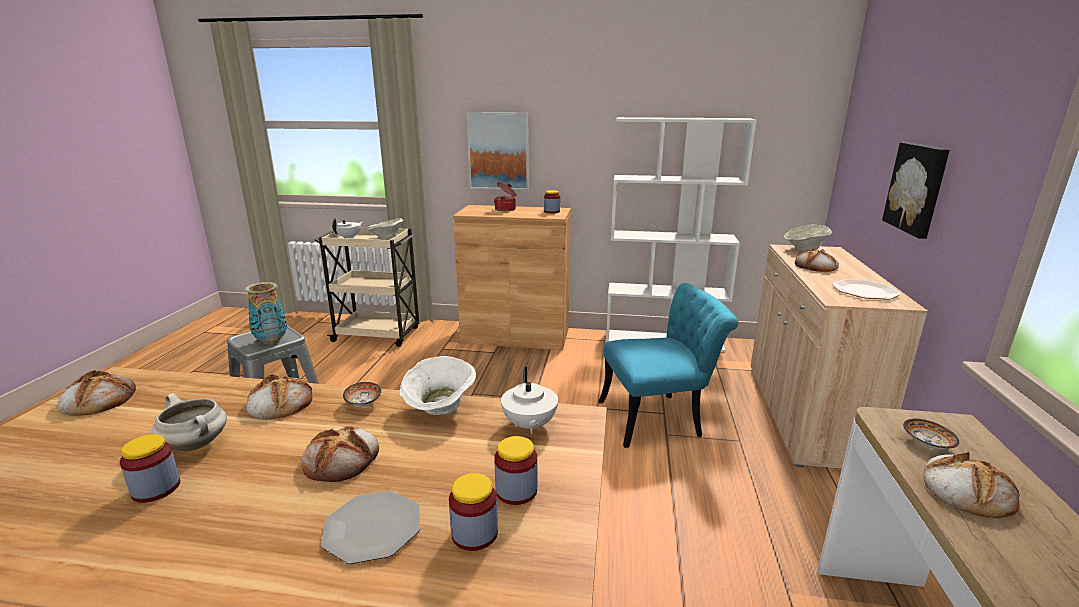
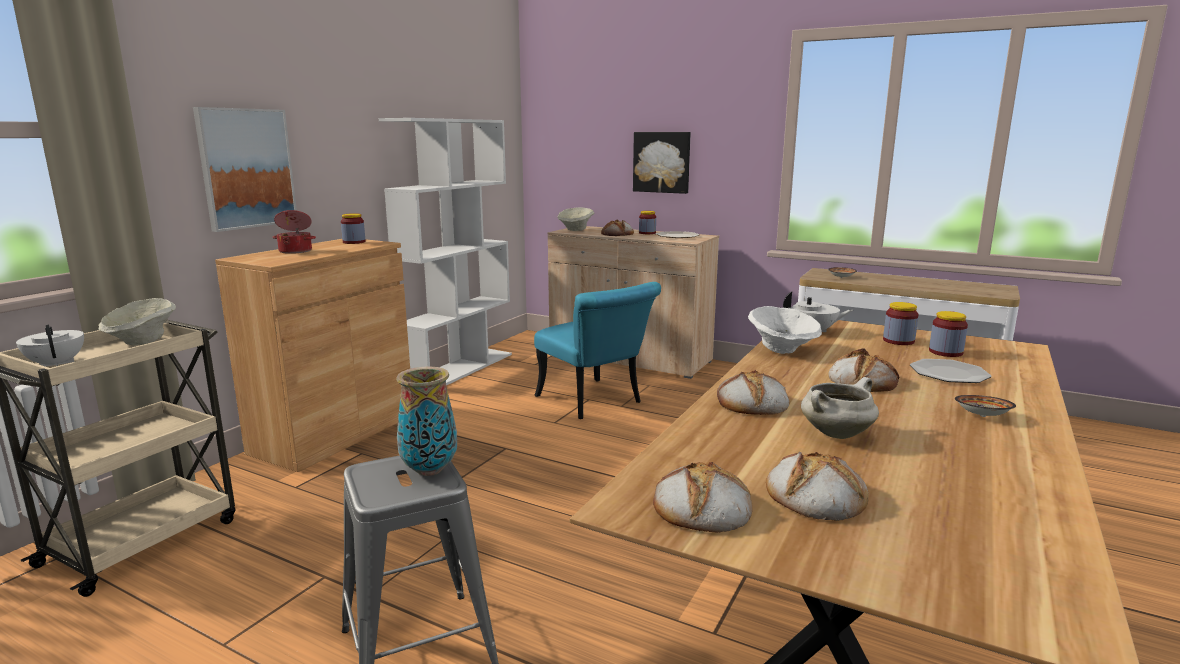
camera: 70 degrees left, 5 degrees down
jar [120,434,180,503] -> jar moved to [639,211,656,234]
bowl [343,382,381,407] -> bowl moved to [955,395,1016,417]
turquoise chair [598,283,738,448] -> turquoise chair turned 135 degrees clockwise [534,282,661,419]
bread [924,452,1020,519] -> bread moved to [766,452,869,521]

